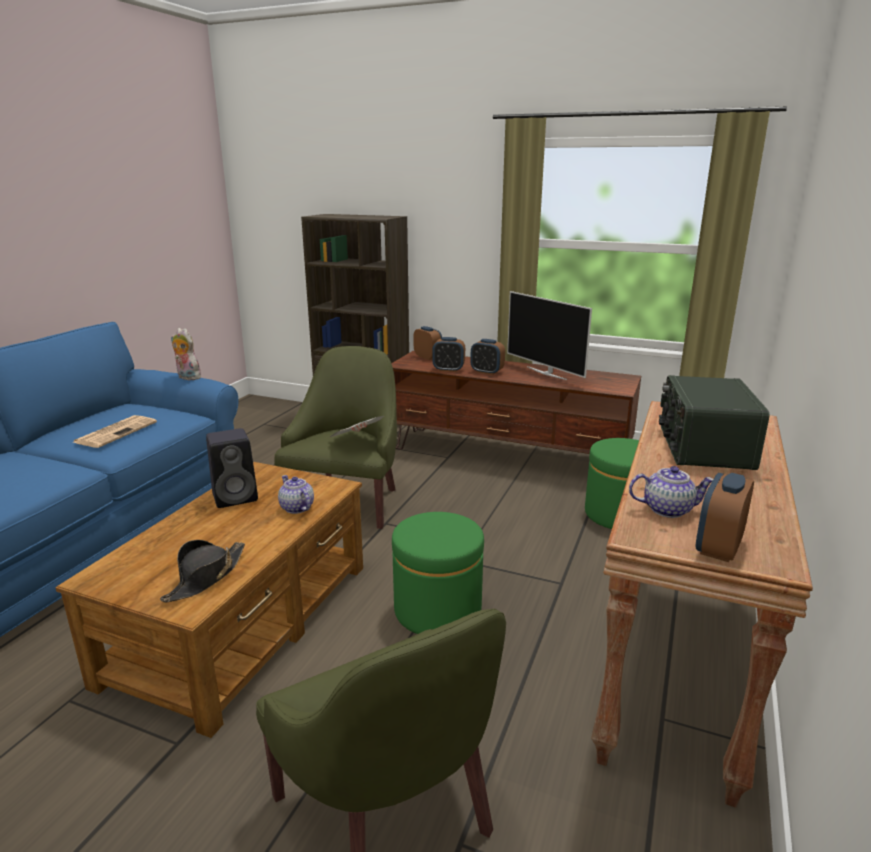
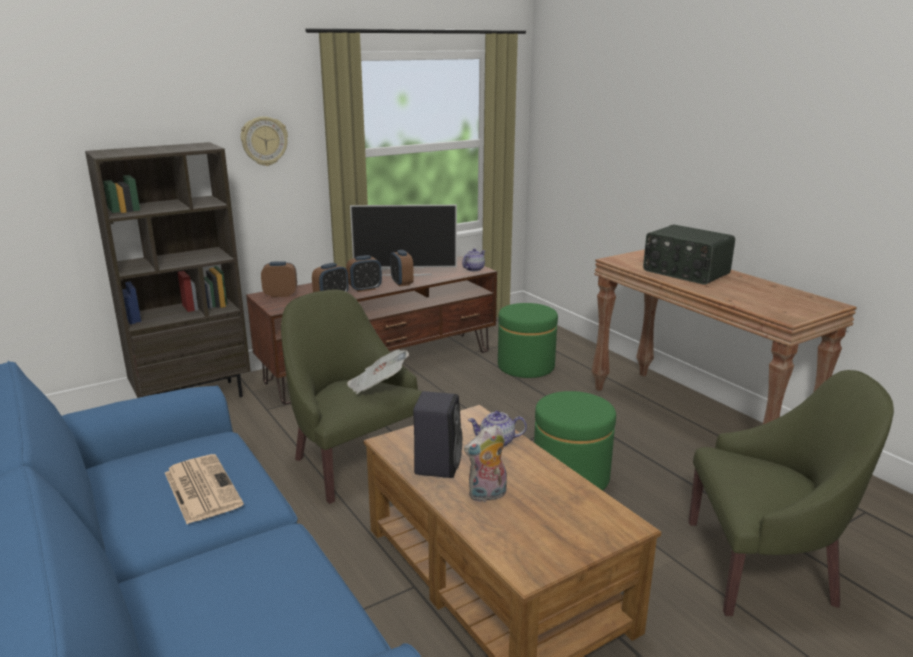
camera: 55 degrees left, 0 degrees up
black hat [160,540,245,602] -> none
plush toy [171,328,201,380] -> plush toy moved to [464,425,507,503]
teapot [629,466,713,518] -> teapot moved to [462,249,485,271]
alarm clock [696,473,754,562] -> alarm clock moved to [390,250,414,287]
none -> wall clock [241,116,288,166]

